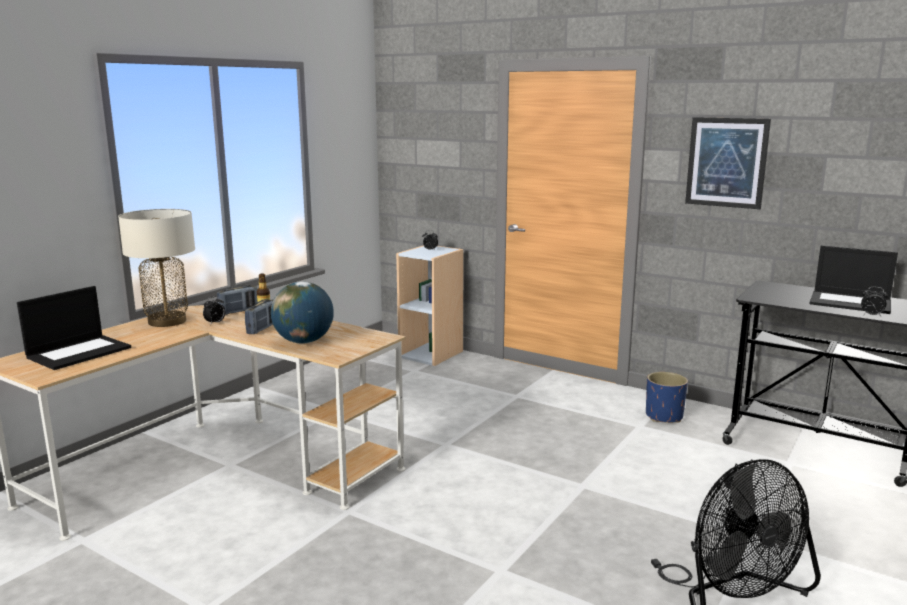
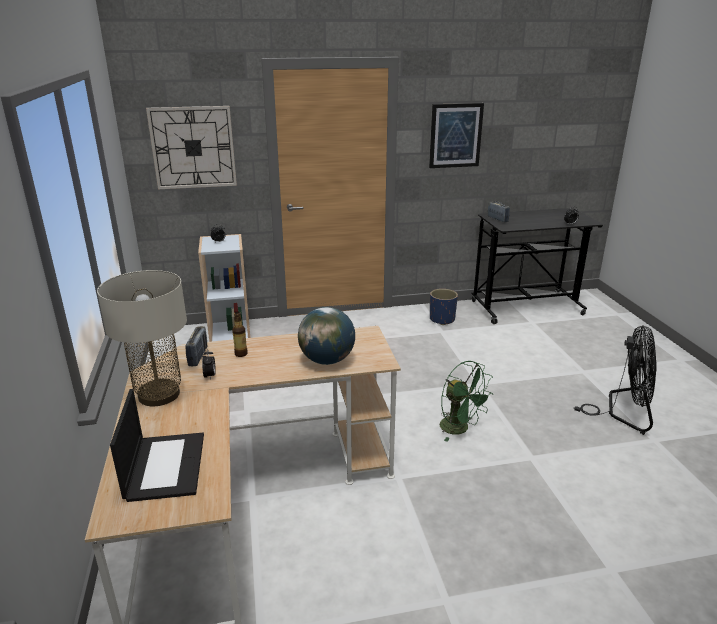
camera: 45 degrees left, 10 degrees up
radio [245,299,273,334] -> radio moved to [488,201,510,222]
laptop [810,245,898,314] -> none
none -> wall clock [146,106,237,189]
none -> green fan [440,361,493,442]

